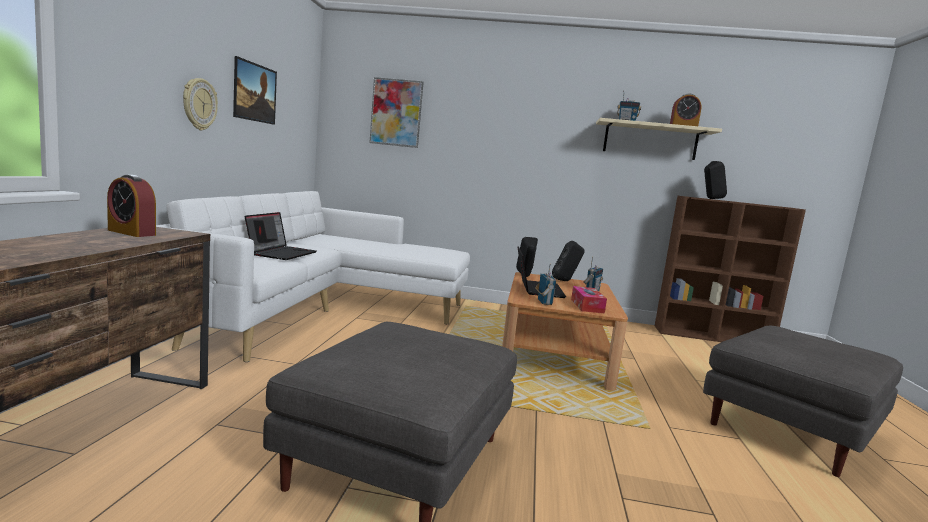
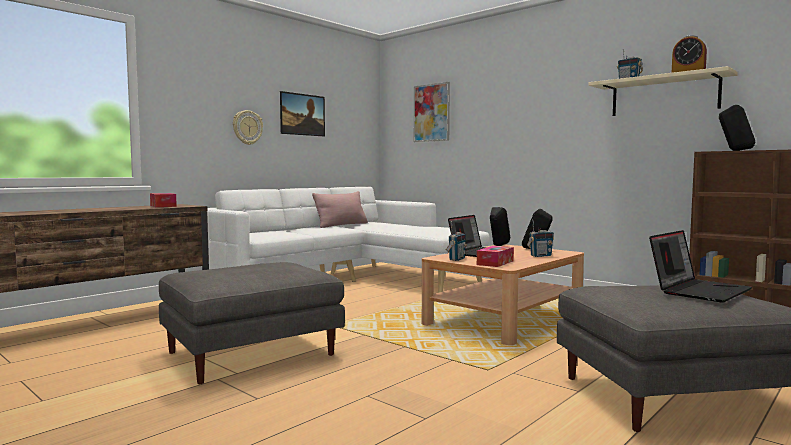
camera: 35 degrees right, 5 degrees down
alarm clock [107,175,156,237] -> tissue box [150,193,177,207]
laptop [245,212,317,260] -> laptop moved to [649,230,752,303]
none -> pink pillow [312,191,368,228]

